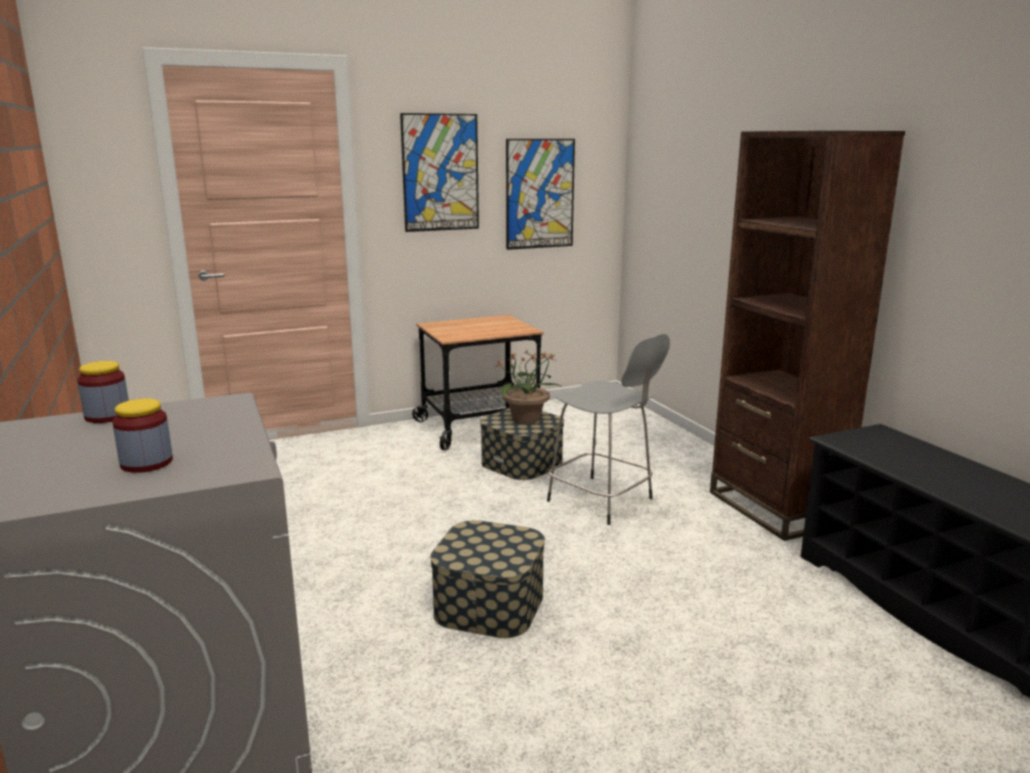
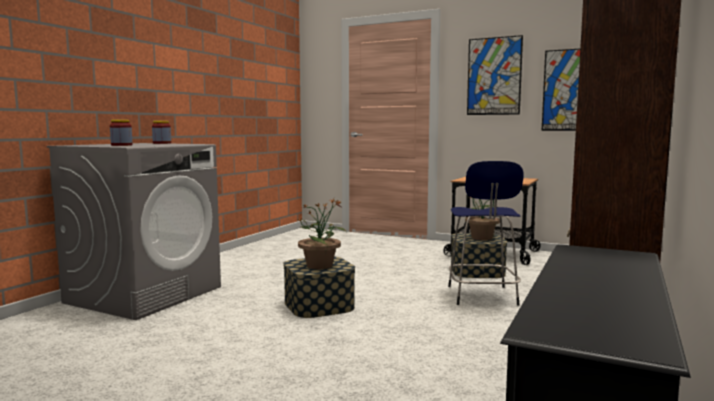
camera: 50 degrees right, 10 degrees down
grey stool [547,334,670,525] -> blue stool [448,161,524,306]
none -> potted plant [298,199,346,269]

